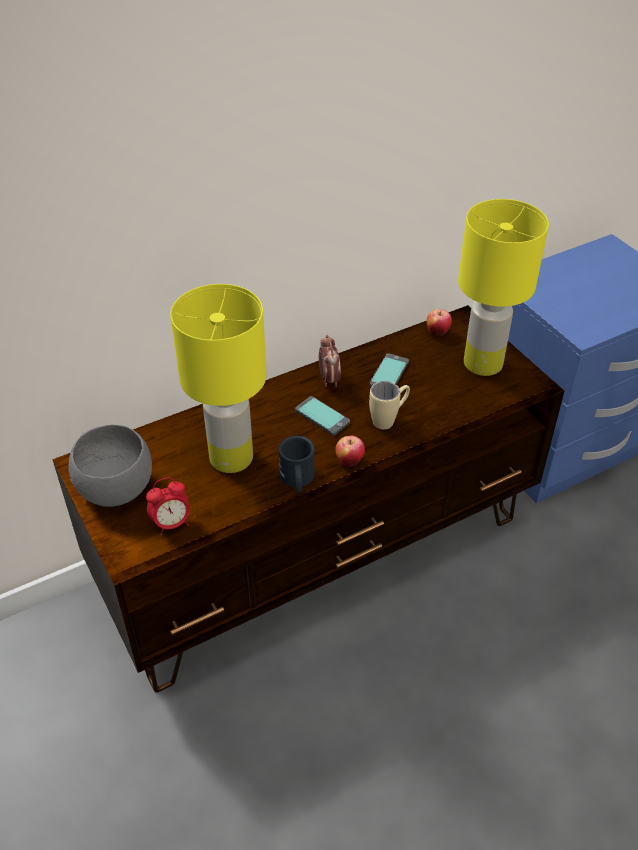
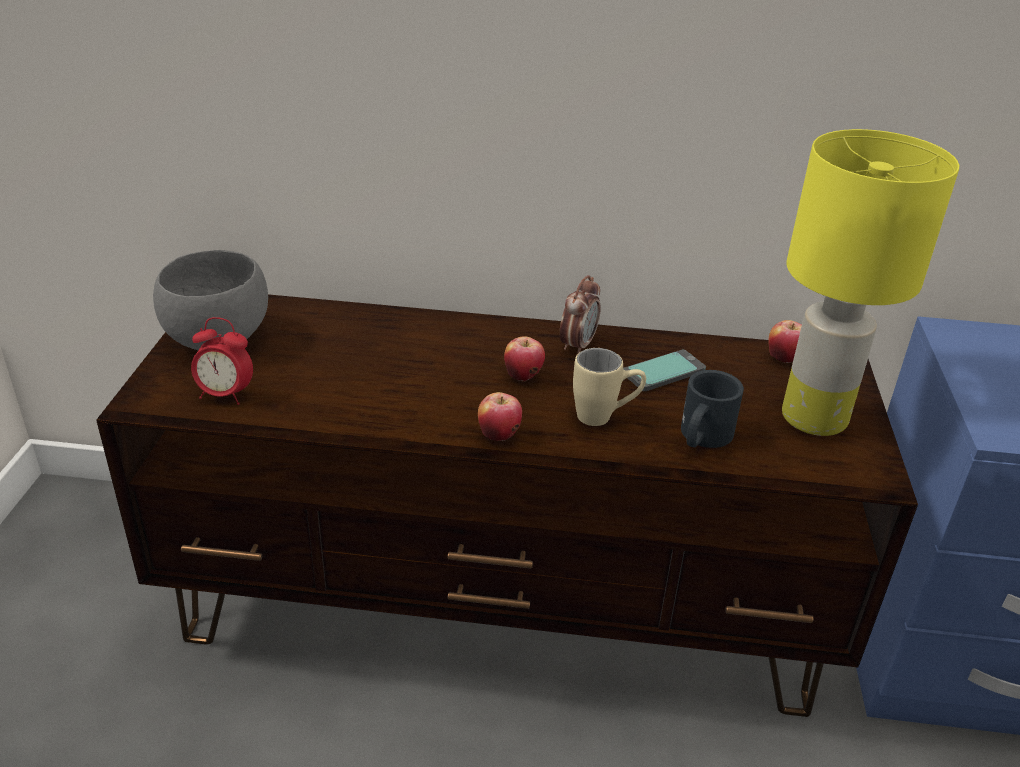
camera: 35 degrees right, 10 degrees down
yellow table lamp [170,284,267,473] -> none
black mug [278,436,315,493] -> black mug moved to [681,370,744,448]
phone [295,396,350,435] -> apple [504,336,545,381]

